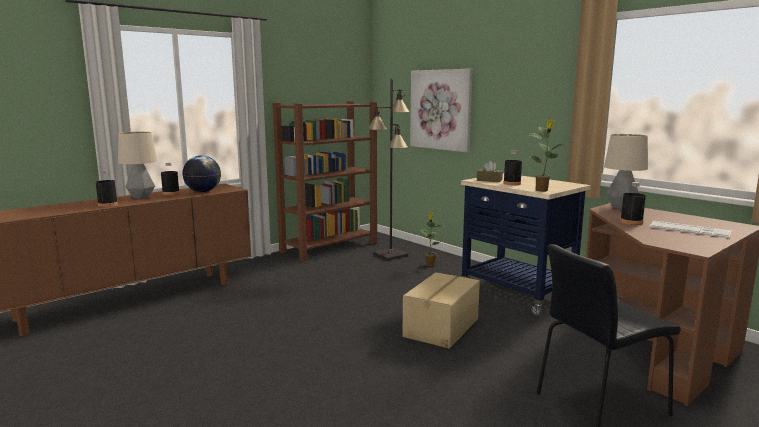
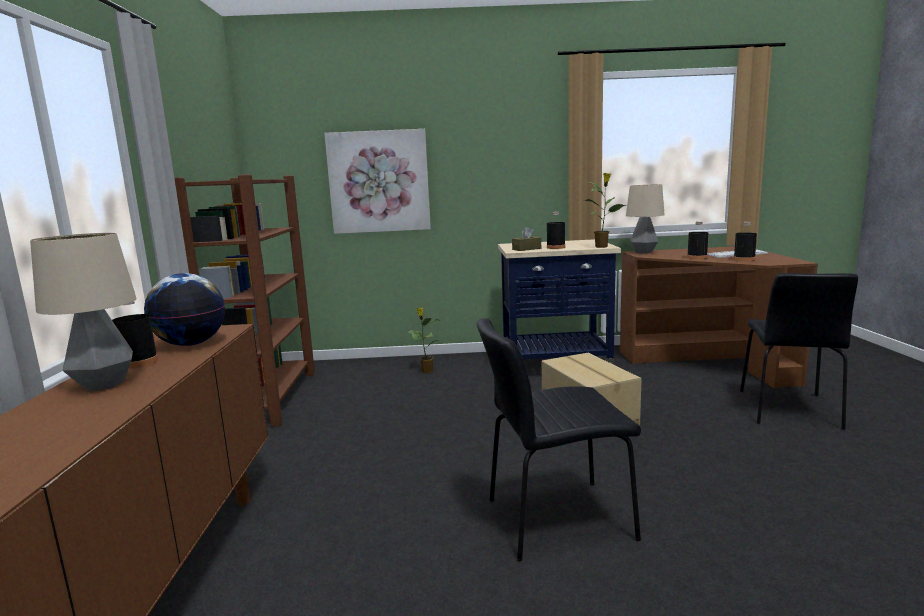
camera: 50 degrees left, 0 degrees up
black bottle [96,171,118,207] -> black bottle moved to [734,222,757,261]
black floor lamp [368,79,409,261] -> none
none -> black chair [477,318,641,561]

